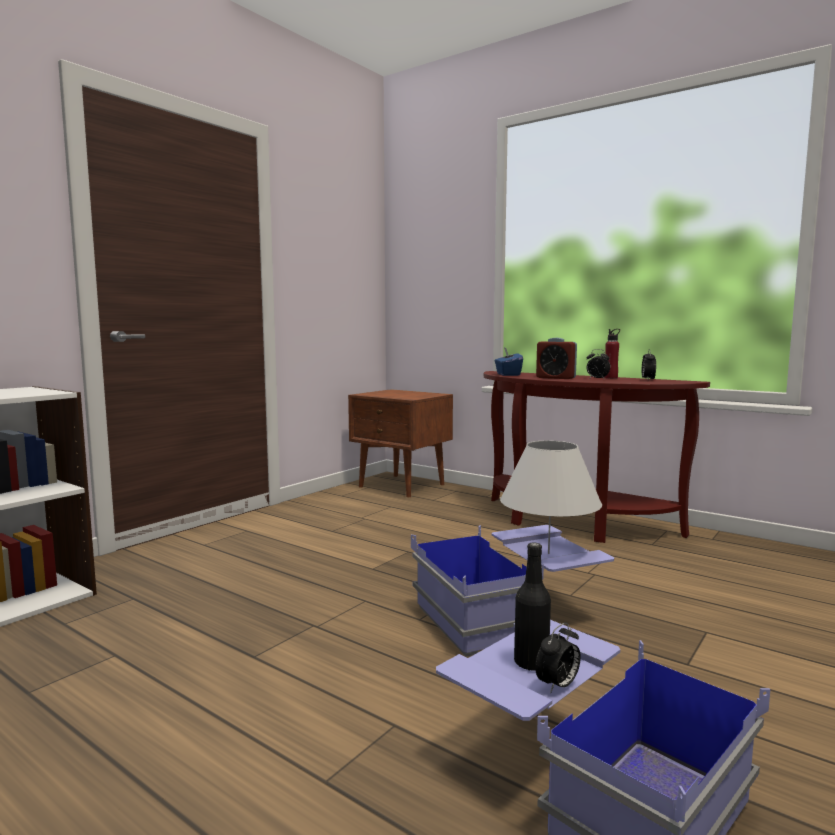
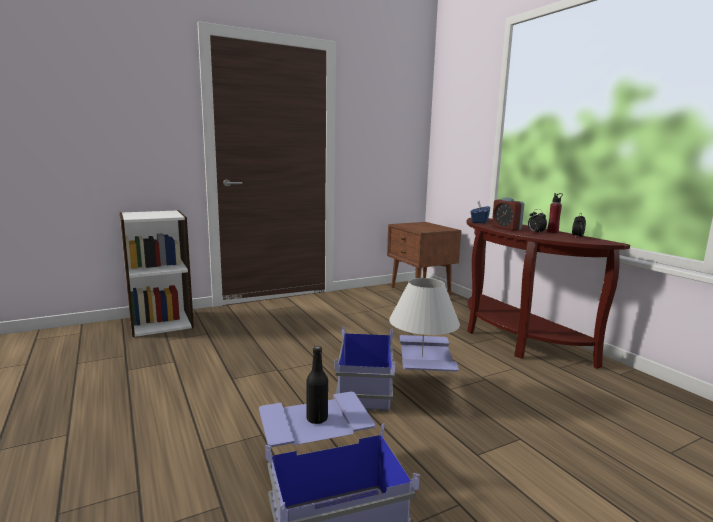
camera: 25 degrees right, 5 degrees up
alarm clock [535,623,581,693] -> none

